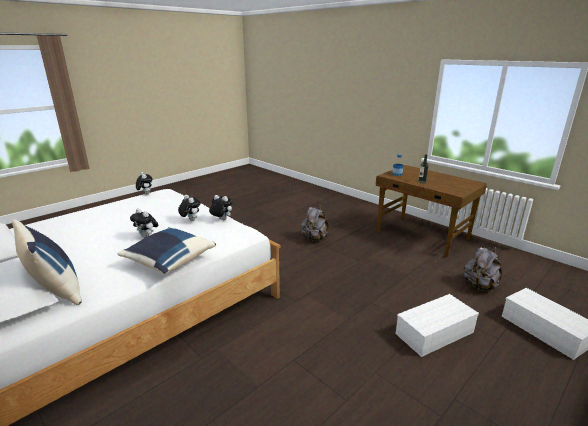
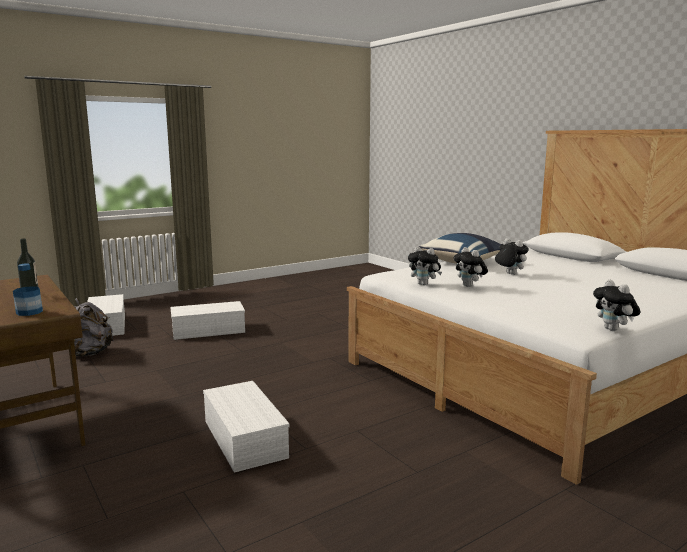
camera: 170 degrees left, 10 degrees down
blue pillow [12,220,82,305] -> none
grey backpack [301,205,329,242] -> white storage box [203,381,290,473]

